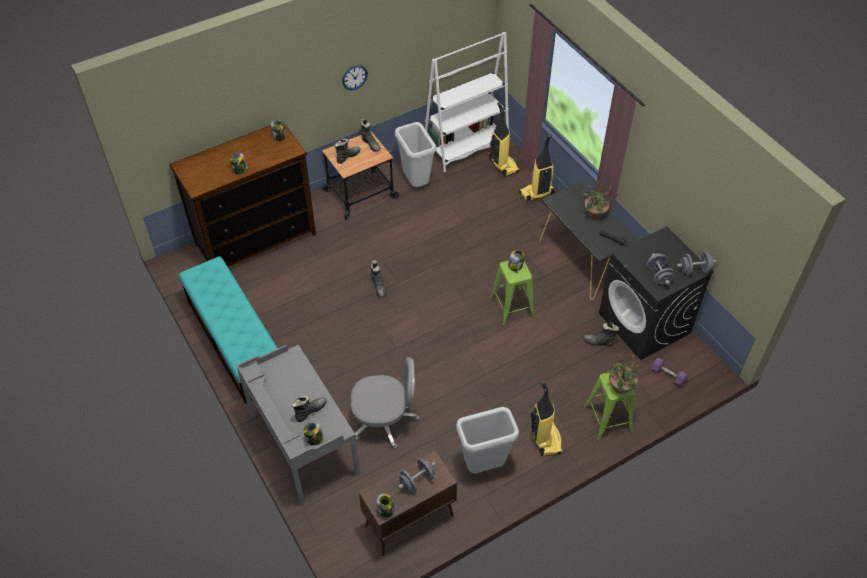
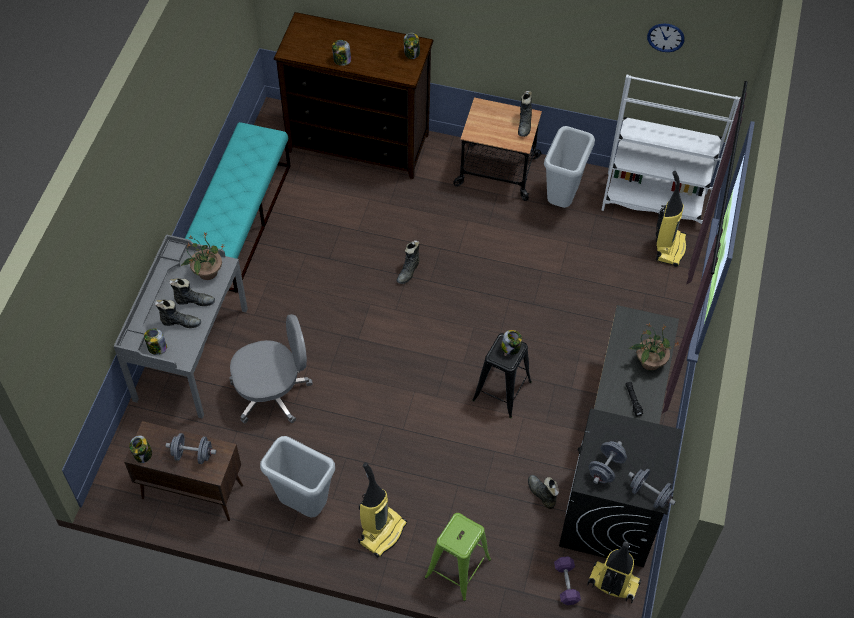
camera: 45 degrees right, 5 degrees up
black boot [334,139,361,164] -> black boot moved to [169,278,215,306]
wall clock [342,65,368,90] -> wall clock moved to [647,24,684,52]
grey office chair [351,357,420,450] -> grey office chair turned 60 degrees counterclockwise [229,314,313,424]
green stool [490,261,535,326] -> black stool [472,333,532,418]
vacuum cleaner [519,134,555,202] -> vacuum cleaner moved to [587,541,641,603]
potted plant [606,354,639,394] -> potted plant moved to [181,233,225,280]

